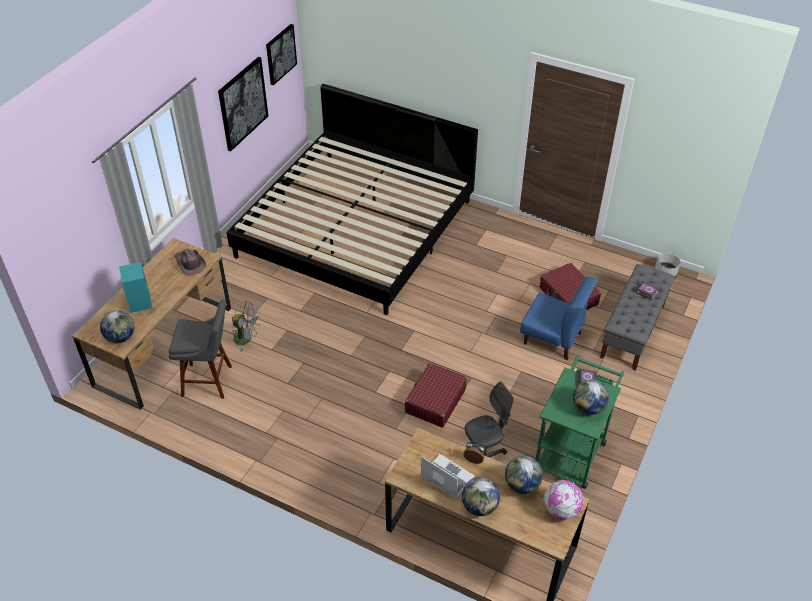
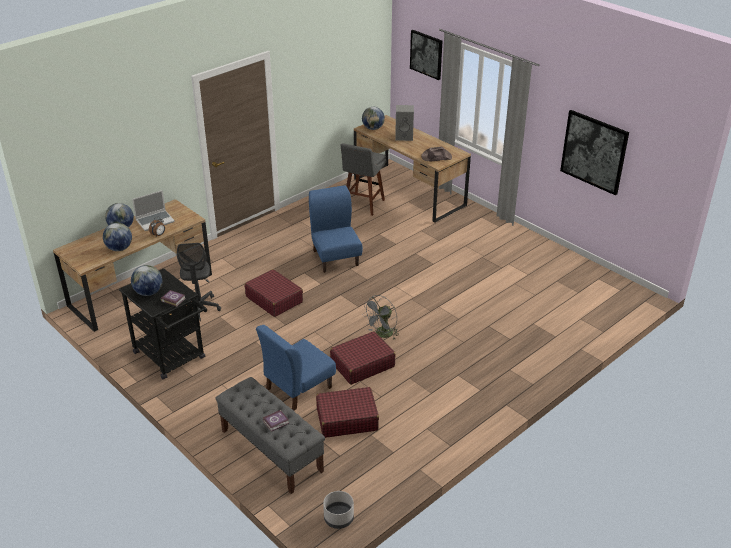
camera: 110 degrees right, 10 degrees down
turquoise speaker [119,262,152,313] -> grey speaker [395,105,414,141]
bed [227,84,478,315] -> none
grey fan [231,301,261,351] -> grey fan moved to [362,295,398,339]
picture [266,24,297,85] -> picture moved to [410,30,442,80]
green cart [535,355,624,489] -> black cart [119,268,207,379]
globe [544,480,584,520] -> none
none -> blue chair [309,185,363,273]
none -> red suitcase [330,331,396,385]

